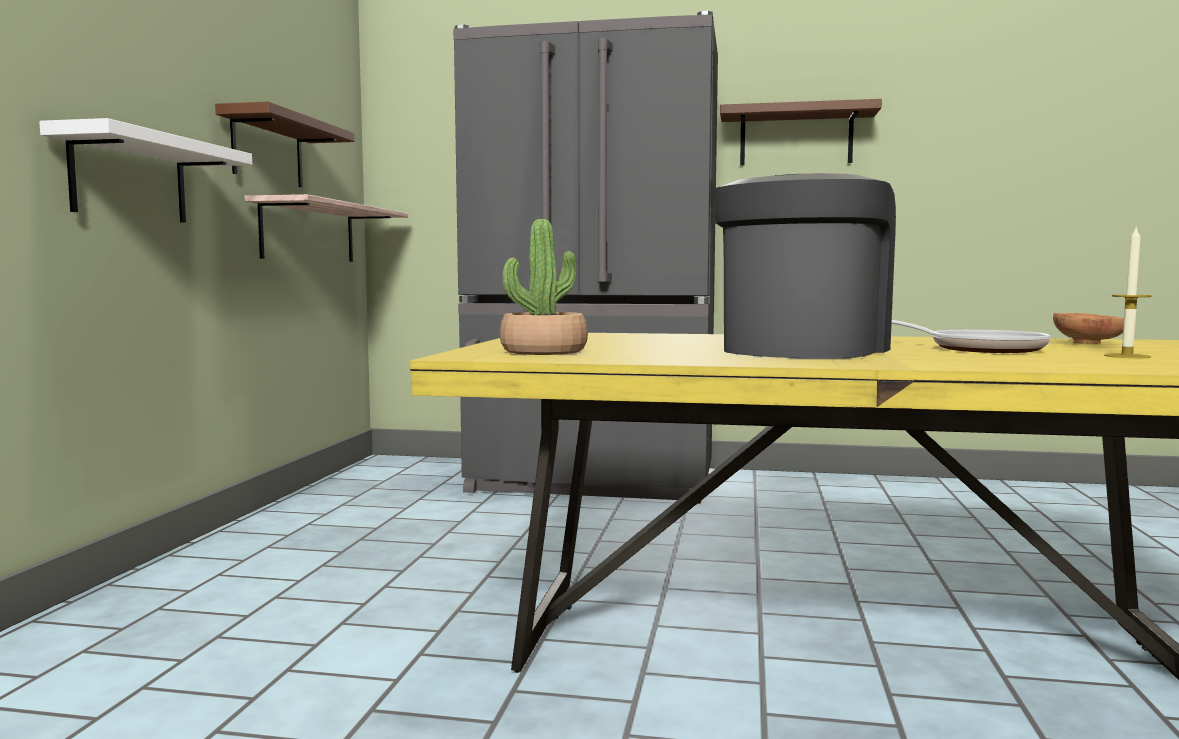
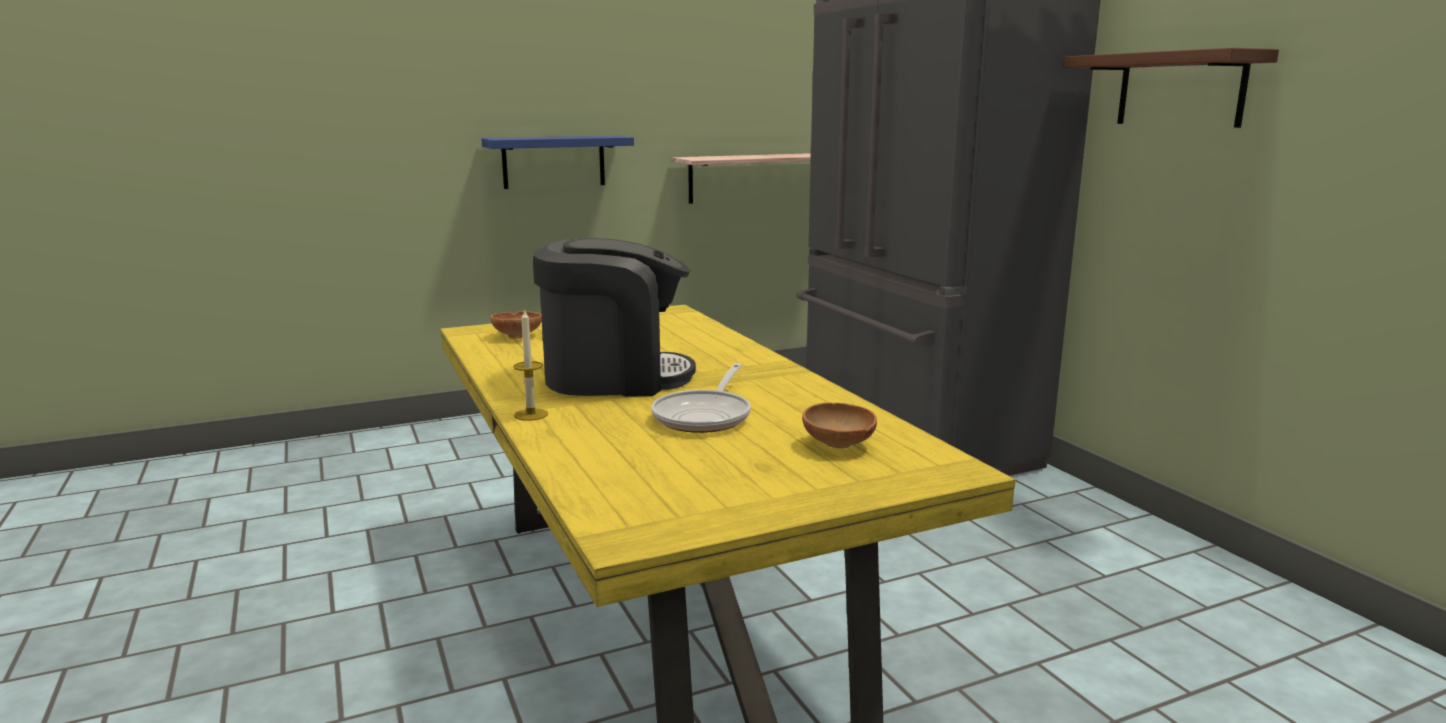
camera: 55 degrees right, 10 degrees up
white shelf [39,118,252,223] -> blue shelf [481,136,634,189]
brown shelf [215,102,355,187] -> none
potted plant [500,219,588,355] -> brown bowl [490,311,542,339]
candle [1104,225,1152,358] -> candle moved to [513,308,548,421]

